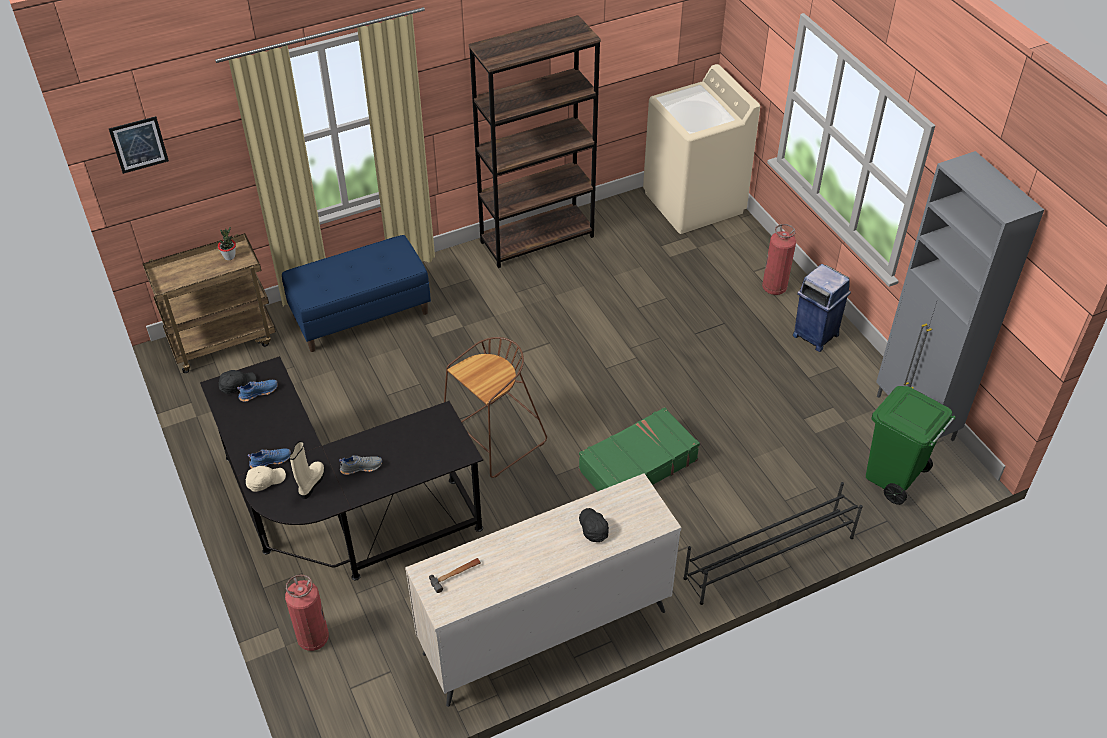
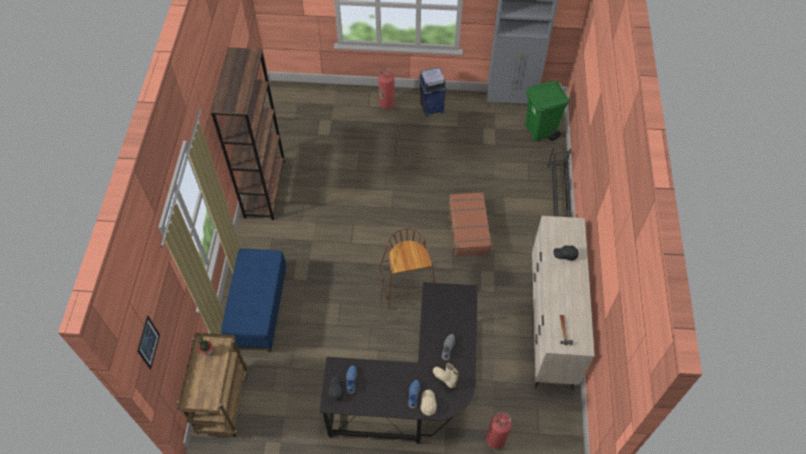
camera: 60 degrees left, 10 degrees up
green suitcase [579,407,700,491] -> brown suitcase [447,192,492,256]
beige washing machine [643,64,760,234] -> none

